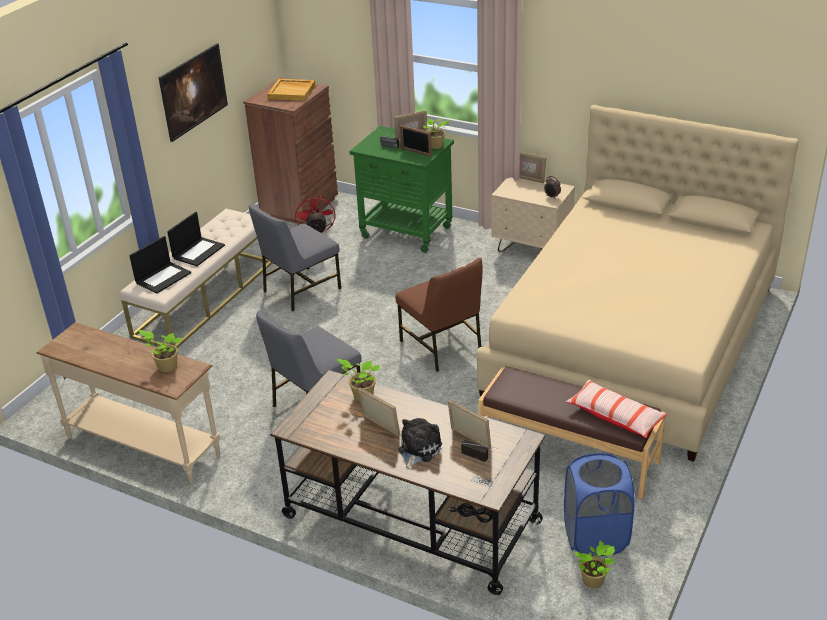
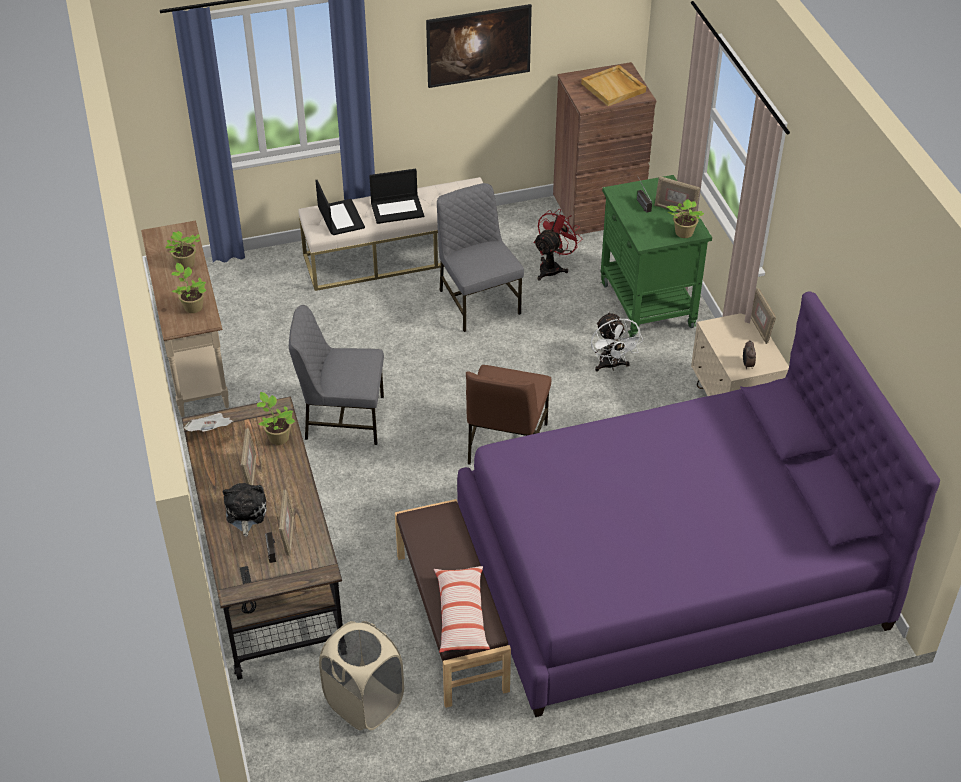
camera: 45 degrees right, 10 degrees up
laptop [129,236,191,294] -> laptop turned 105 degrees counterclockwise [315,180,365,235]
grey chair [249,203,341,312] -> grey chair turned 60 degrees clockwise [437,183,524,332]
plush toy [398,418,442,470] -> plush toy turned 75 degrees counterclockwise [223,483,267,537]
picture frame [400,125,432,157] -> none
beige bed [477,105,799,462] -> purple bed [457,291,940,717]
blue laundry basket [564,453,635,557] -> beige laundry basket [319,621,404,730]
potted plant [574,541,615,588] -> potted plant moved to [165,231,200,269]
none -> newspaper [184,413,233,432]
none -> white fan [591,312,643,371]

